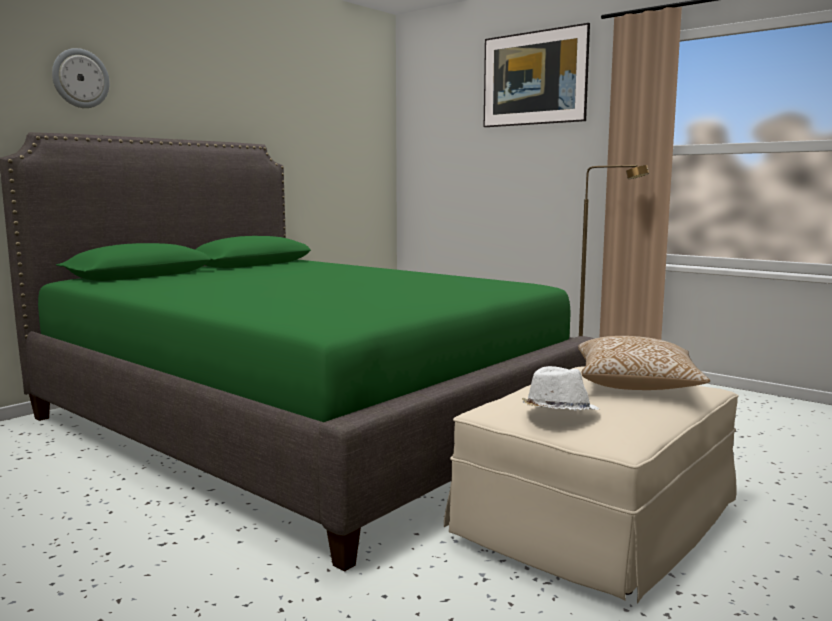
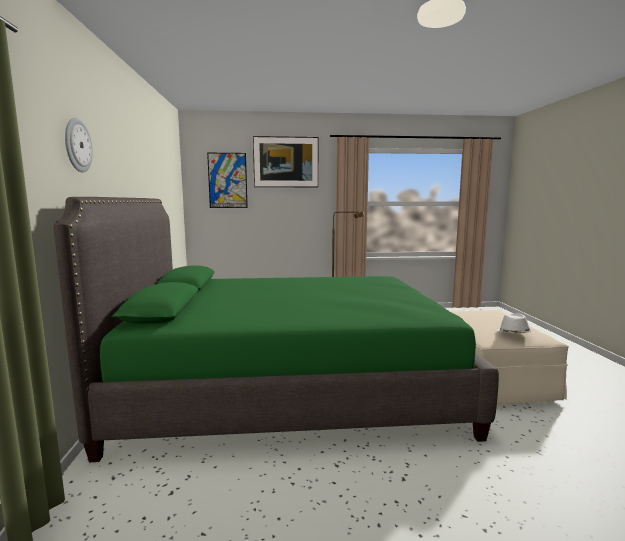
camera: 45 degrees left, 0 degrees up
pillow [578,336,710,390] -> none
none -> picture [207,153,248,208]

